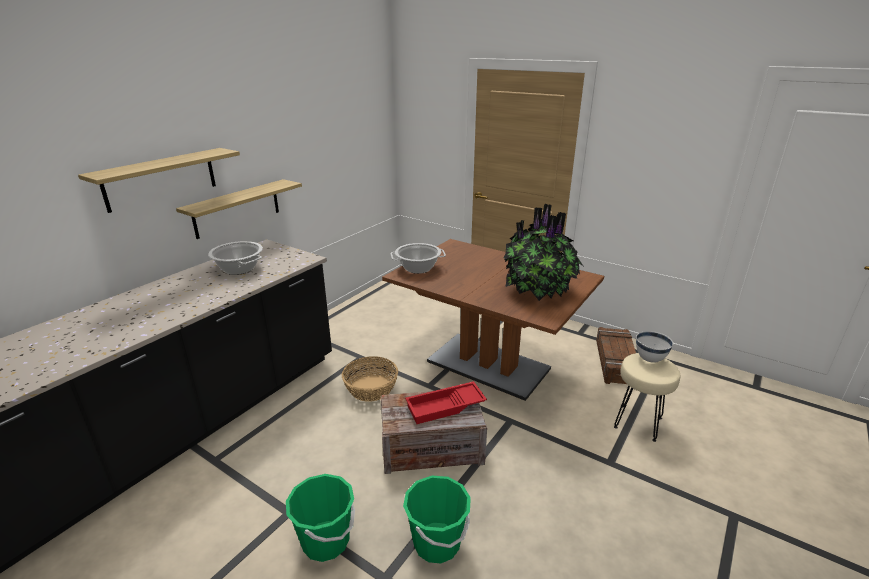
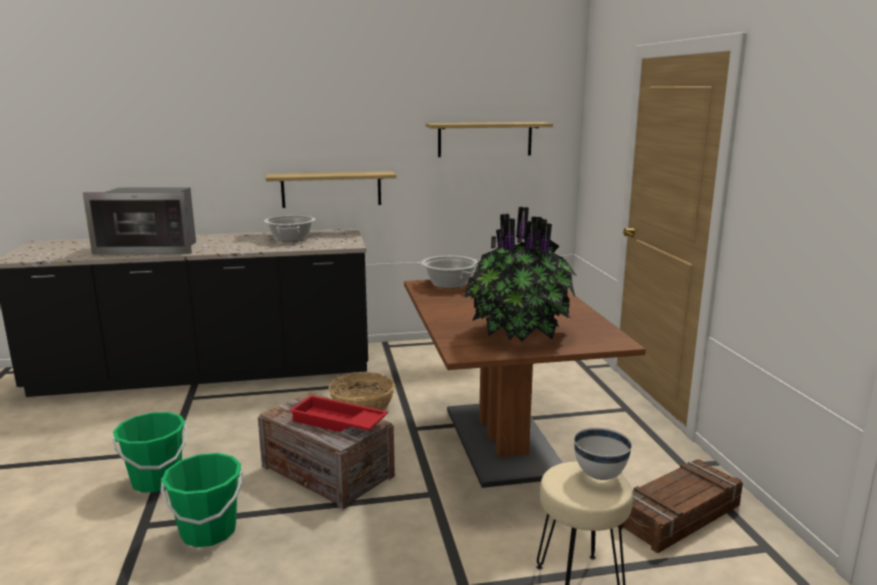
camera: 45 degrees right, 10 degrees down
shelf [78,148,240,213] -> shelf moved to [426,122,553,157]
none -> microwave [83,187,196,254]

